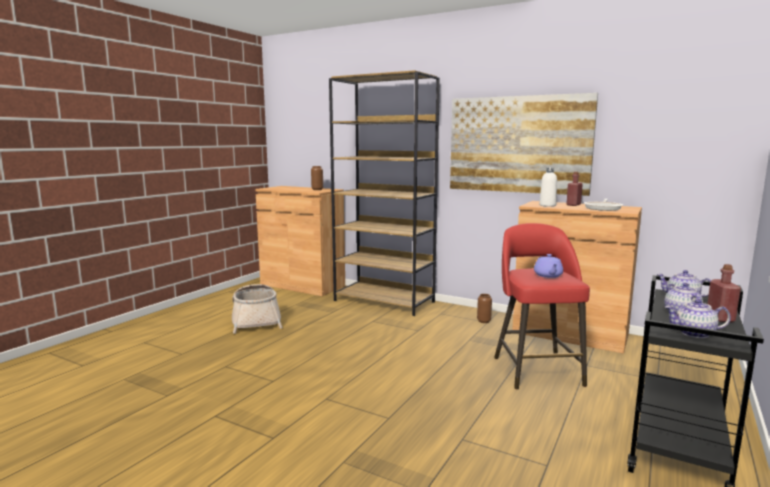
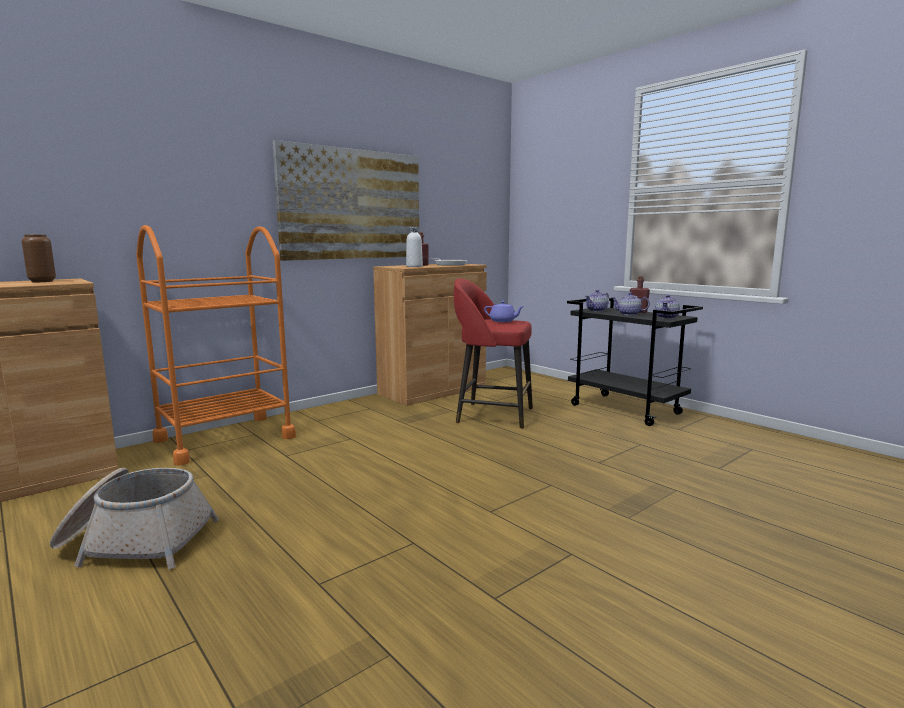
camera: 70 degrees left, 0 degrees up
brown bookcase [329,70,440,316] -> orange cart [136,225,296,466]
brown vase [477,294,492,323] -> none

